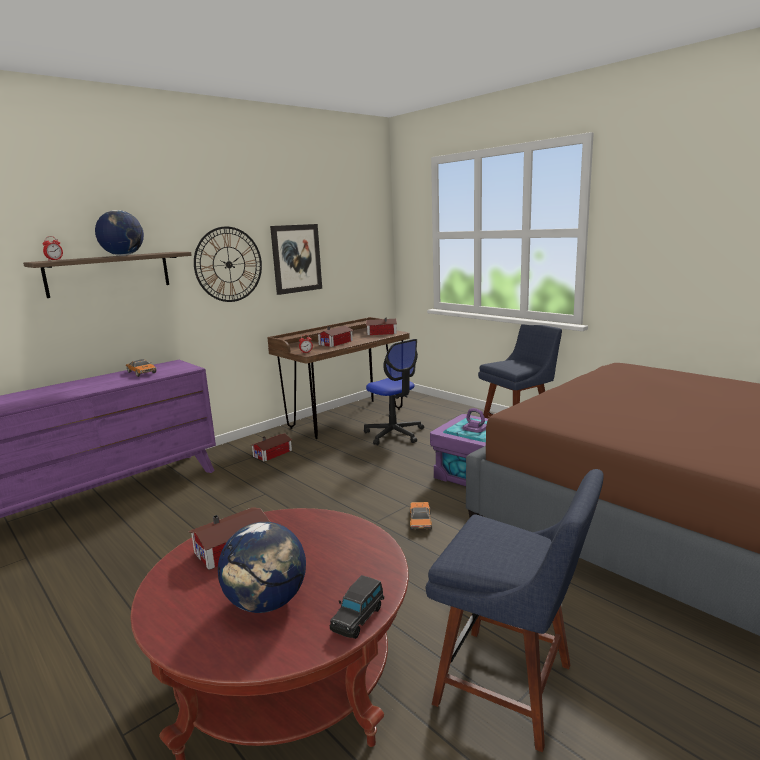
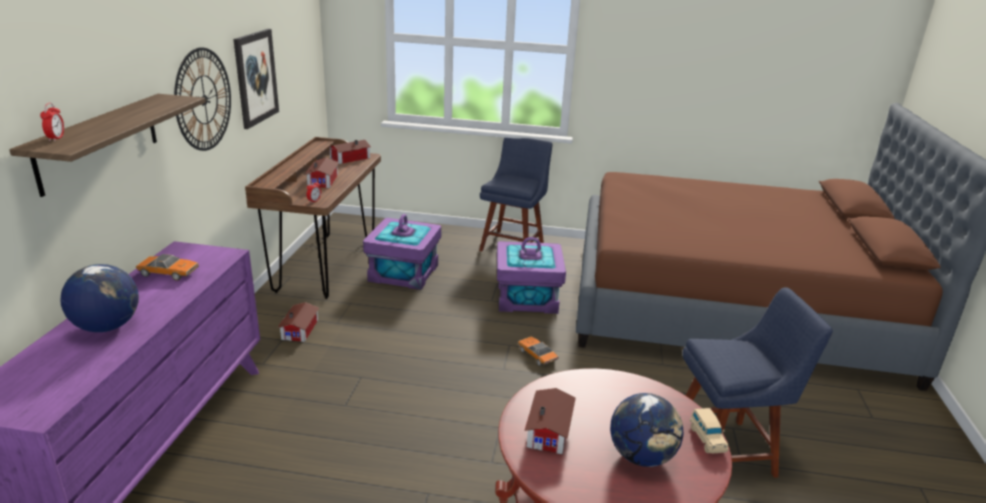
camera: 40 degrees left, 10 degrees up
globe [95,210,144,256] -> globe moved to [60,264,139,332]
black toy car [330,575,384,639] -> beige toy car [690,408,728,453]
office chair [364,339,424,445] -> purple storage box [363,214,441,290]

